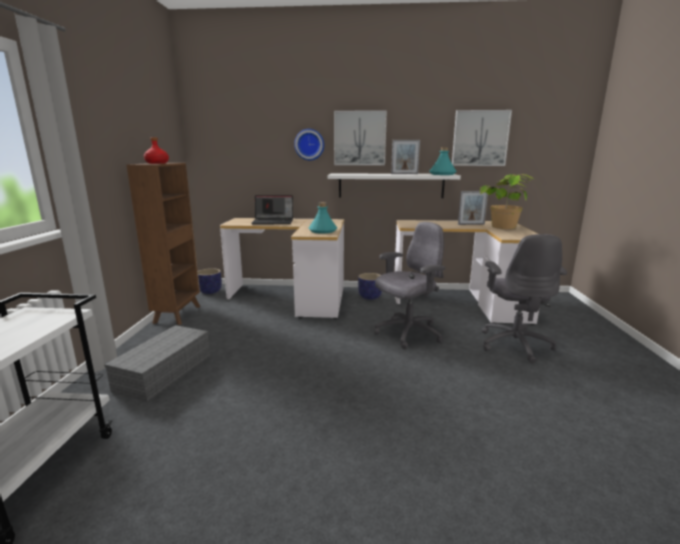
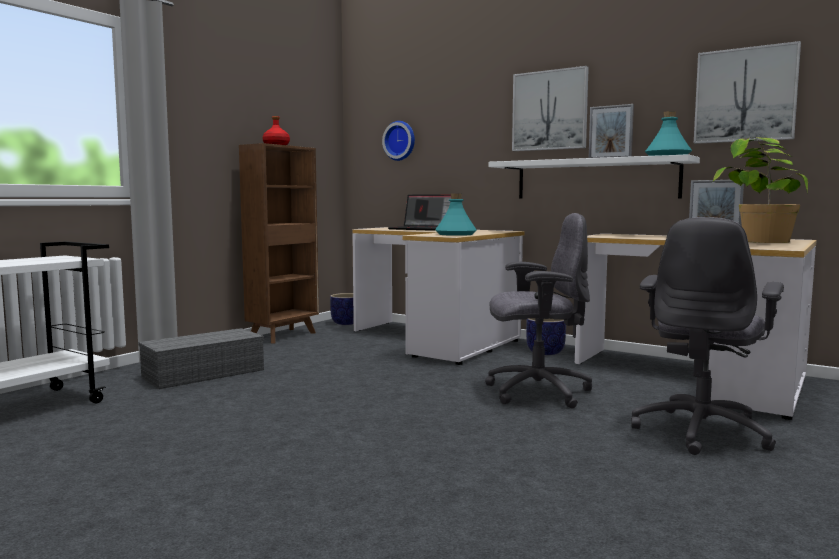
camera: 30 degrees right, 10 degrees down
wall clock [294,129,324,160] -> wall clock moved to [382,121,415,161]

